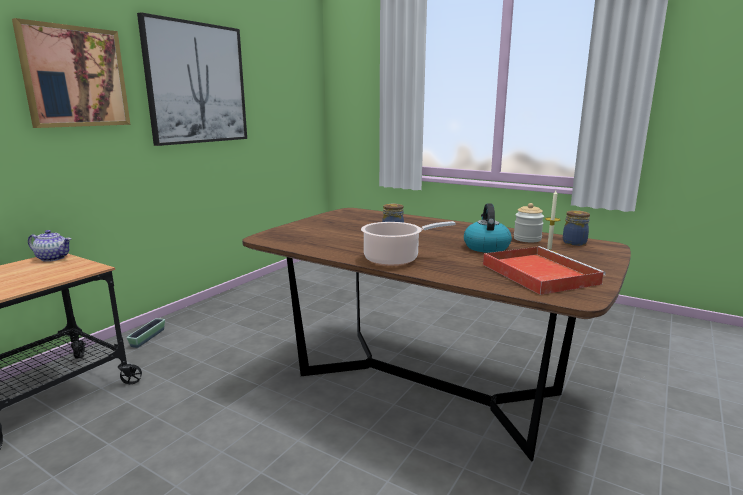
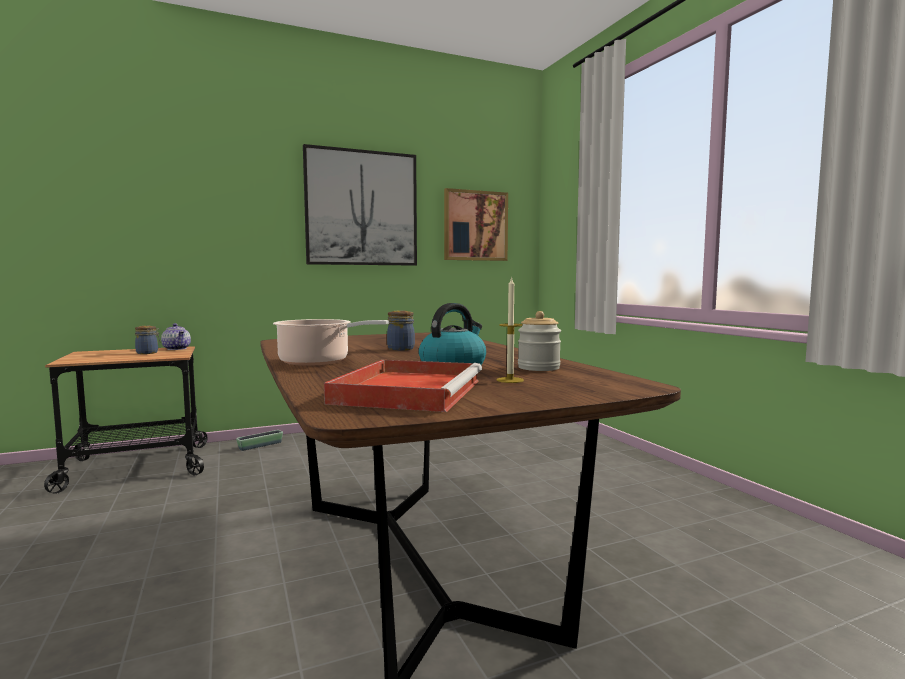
camera: 35 degrees right, 10 degrees down
picture [12,18,130,128] -> picture moved to [444,188,508,261]
jar [563,210,590,246] -> jar moved to [135,326,160,354]

